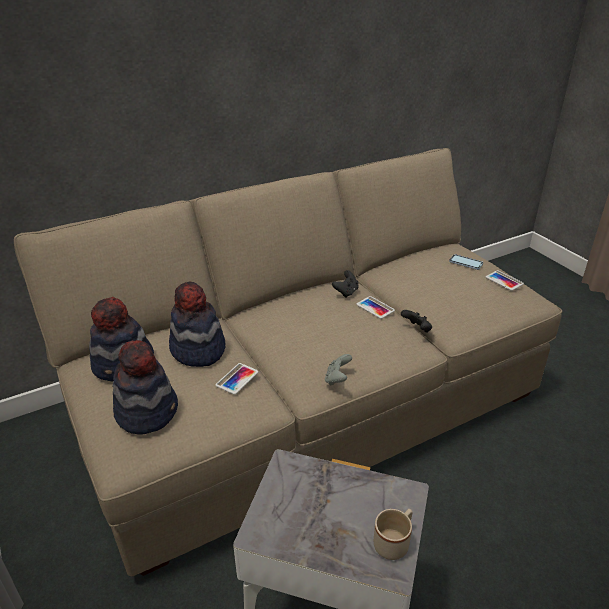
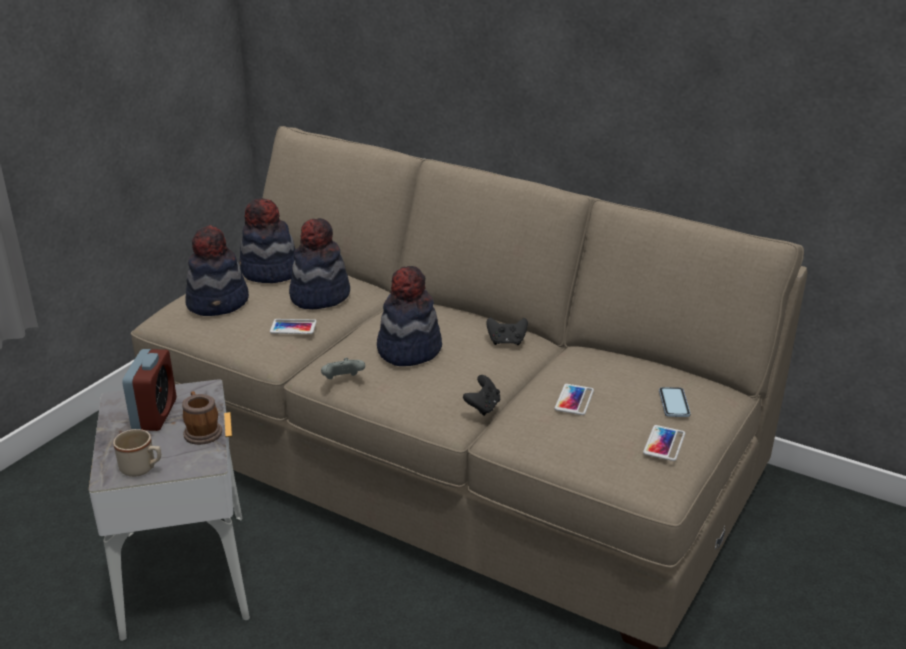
camera: 60 degrees right, 5 degrees down
phone [356,296,395,319] -> phone moved to [555,384,594,415]
none -> alarm clock [122,349,177,431]
none -> mug [182,391,222,445]
none -> hat [377,266,442,366]

